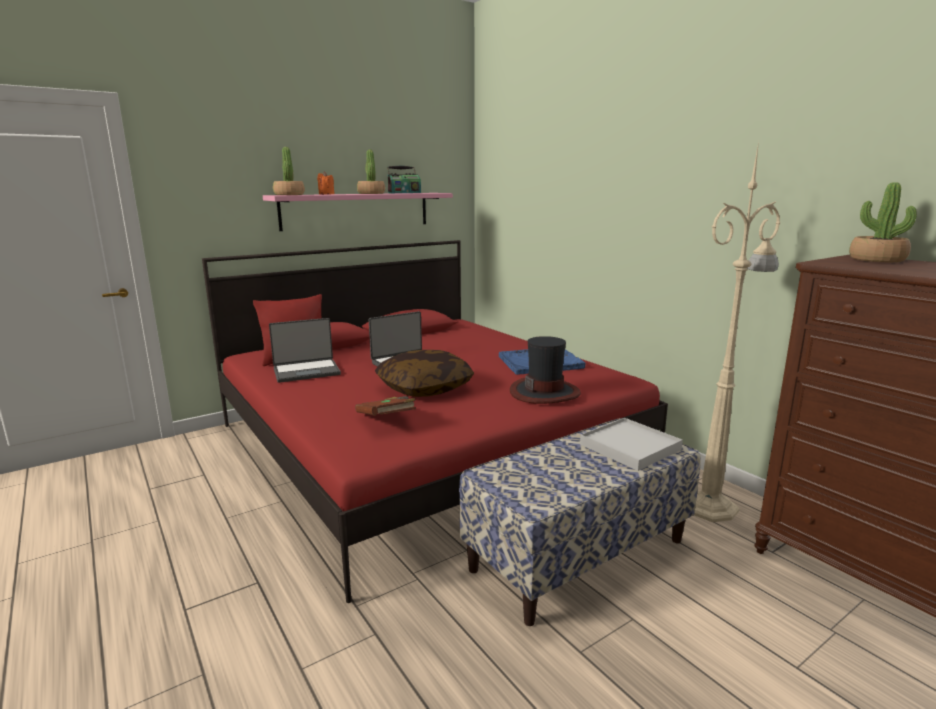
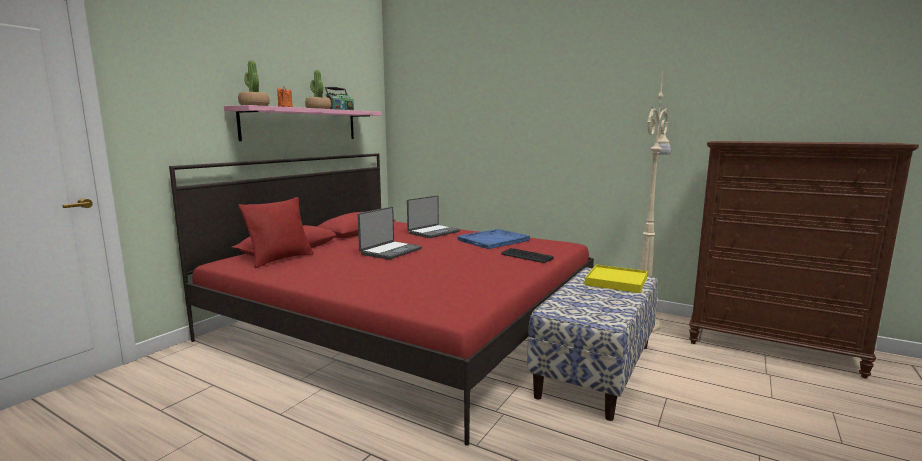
camera: 25 degrees left, 5 degrees down
laptop [269,318,341,383] -> laptop moved to [407,195,460,238]
brown book [355,396,416,416] -> none
pillow [375,350,474,397] -> none
hat [510,336,581,404] -> keyboard [501,248,554,263]
white tray [580,418,683,471] -> yellow tray [584,264,648,293]
potted plant [849,183,917,262] -> none

